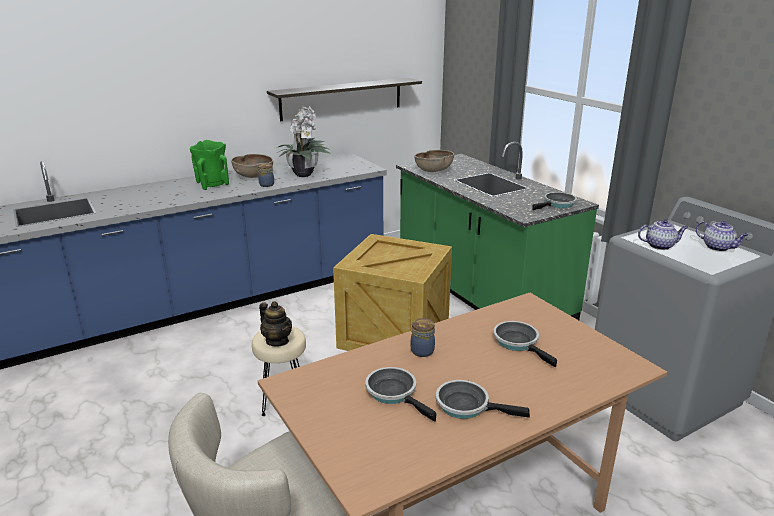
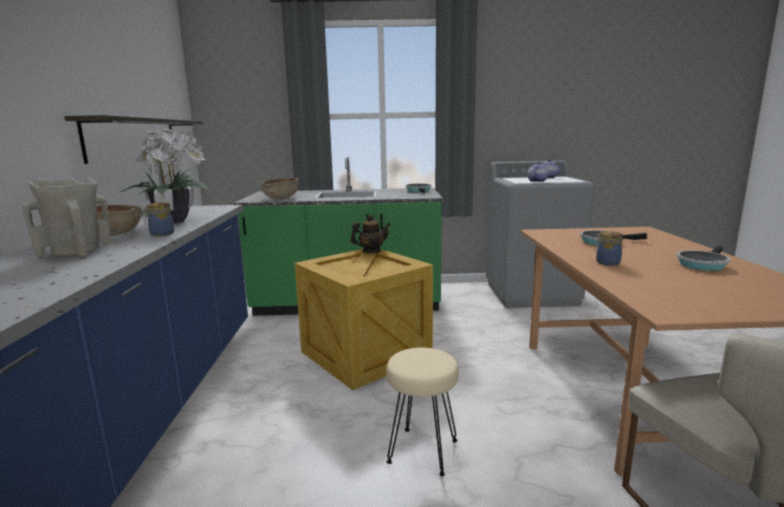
camera: 60 degrees left, 10 degrees down
green vase [190,140,229,190] -> beige vase [22,178,111,258]
teapot [259,301,292,346] -> teapot moved to [350,215,390,253]
frying pan [365,367,437,422] -> none

